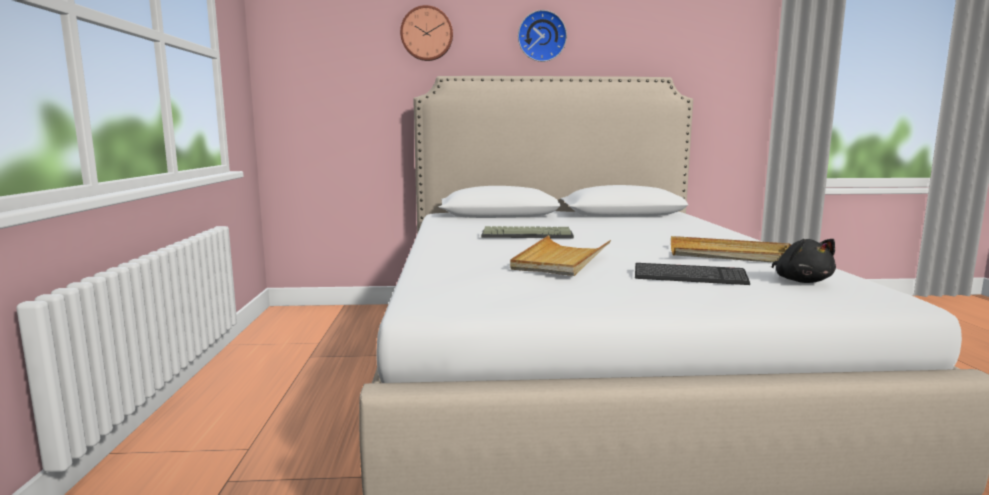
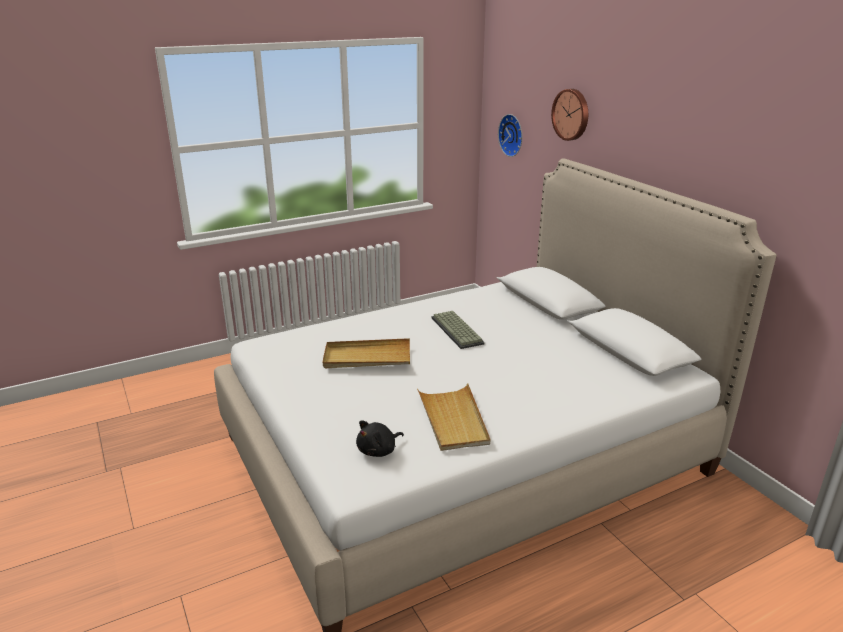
camera: 65 degrees right, 15 degrees up
wall clock [518,10,567,62] -> wall clock moved to [498,114,522,157]
keyboard [635,263,750,285] -> none

